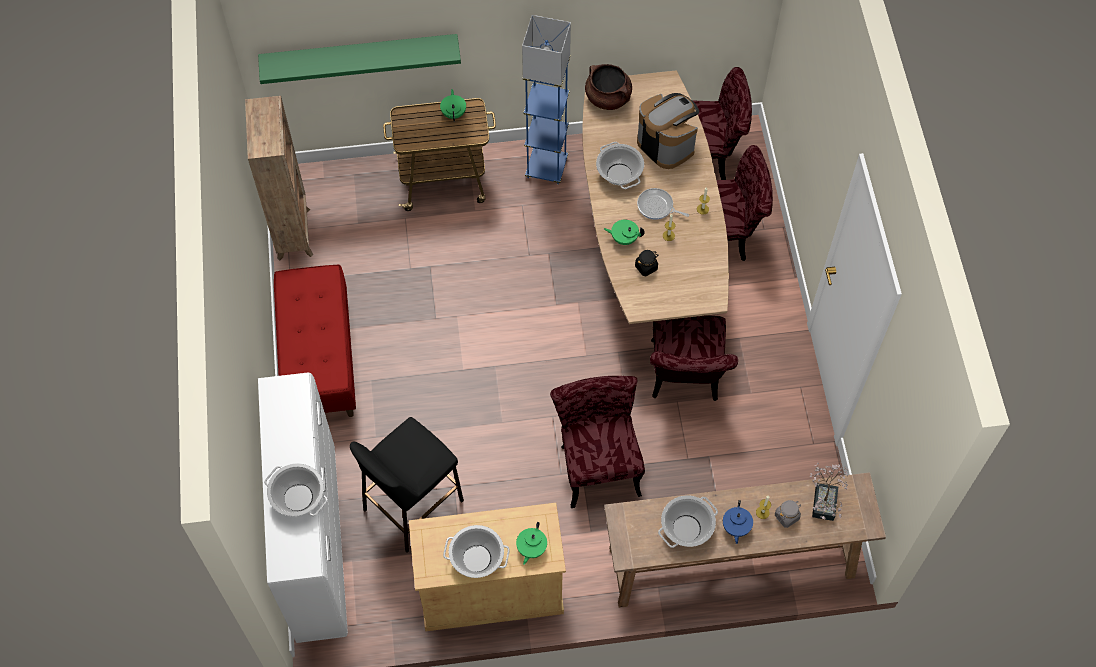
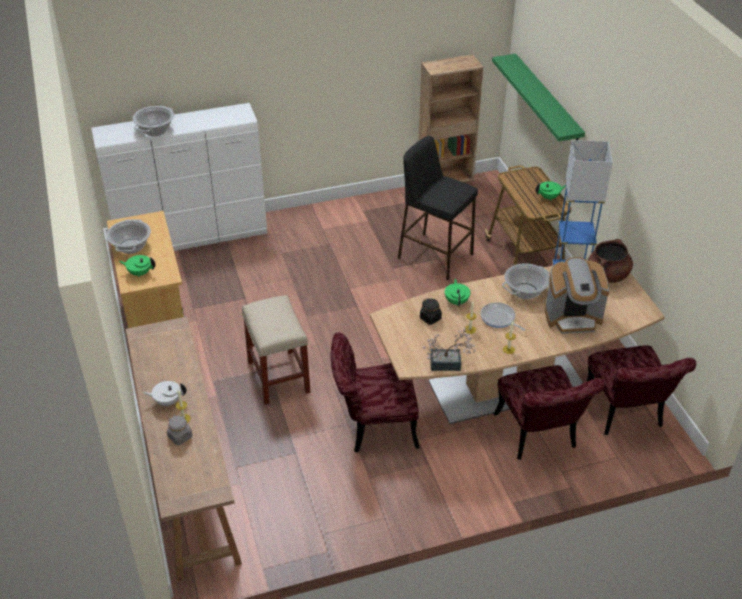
camera: 80 degrees right, 20 degrees down
red bench [274,265,356,417] -> none
black stool [350,417,464,553] -> black stool moved to [398,136,478,280]
red chair [550,376,645,508] -> beige stool [242,295,311,405]
coffee machine [637,93,699,169] -> coffee machine turned 45 degrees clockwise [545,257,609,334]
frying pan [637,188,689,220] -> frying pan turned 60 degrees counterclockwise [481,302,526,331]
cooking pot [658,495,718,548] -> none
blue teapot [723,500,753,544] -> white teapot [143,381,186,407]
potted plant [810,463,849,521] -> potted plant moved to [422,328,475,371]

